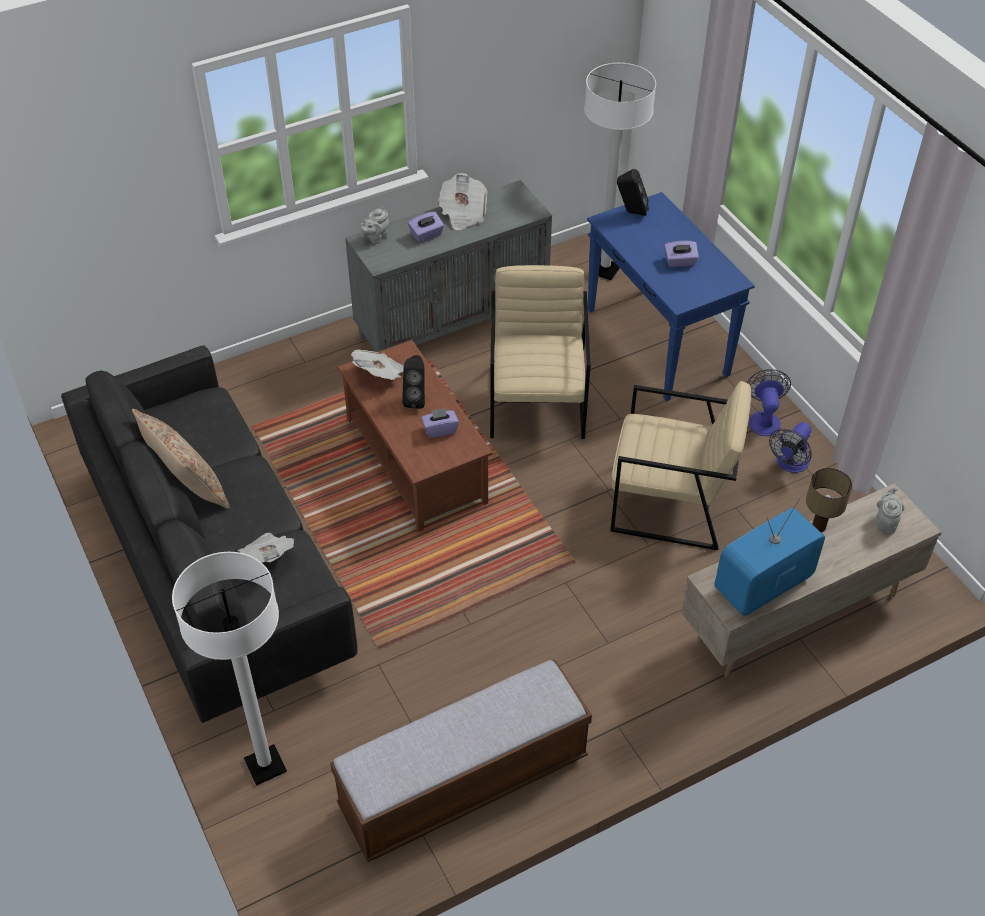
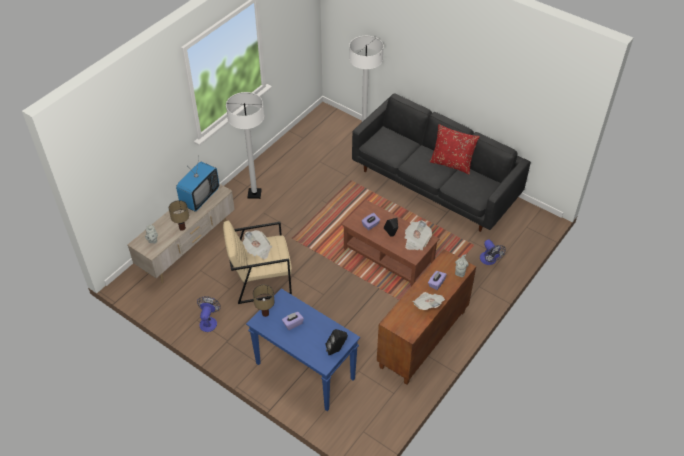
camera: 155 degrees right, 0 degrees up
beige pillow [132,409,230,509] -> red pillow [429,124,480,175]
newspaper [238,533,294,563] -> newspaper moved to [243,230,272,259]
bench [330,660,592,862] -> none
grey cabinet [345,180,552,352] -> brown cabinet [377,249,476,384]
beige armchair [490,265,591,439] -> none
white floor lamp [584,63,656,280] -> white floor lamp moved to [226,92,264,199]
fan [747,369,791,436] -> fan moved to [480,239,506,265]
none -> table lamp [253,284,275,317]

